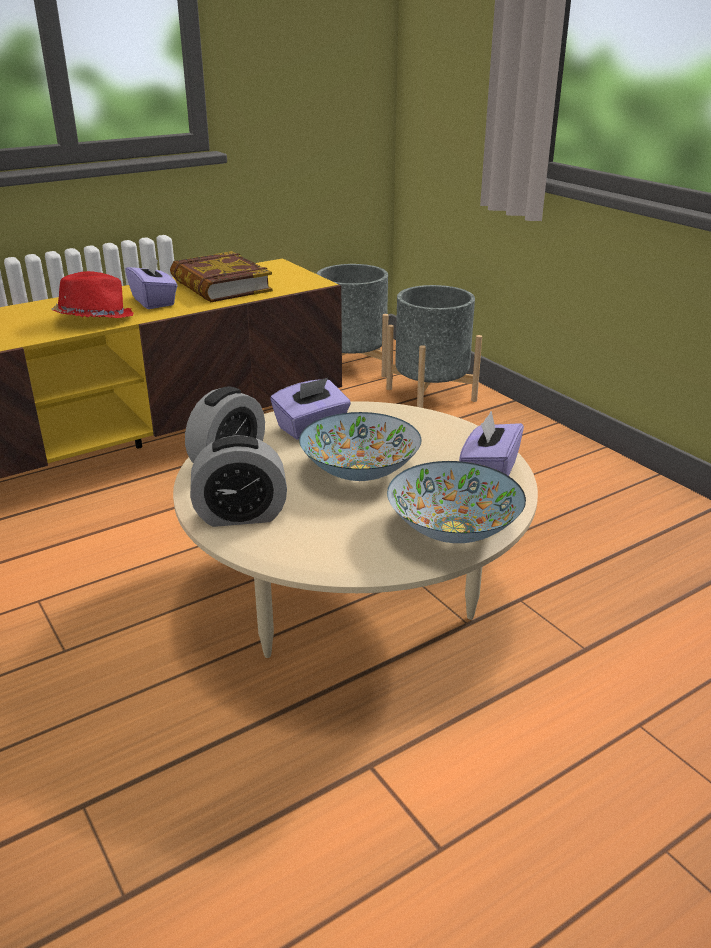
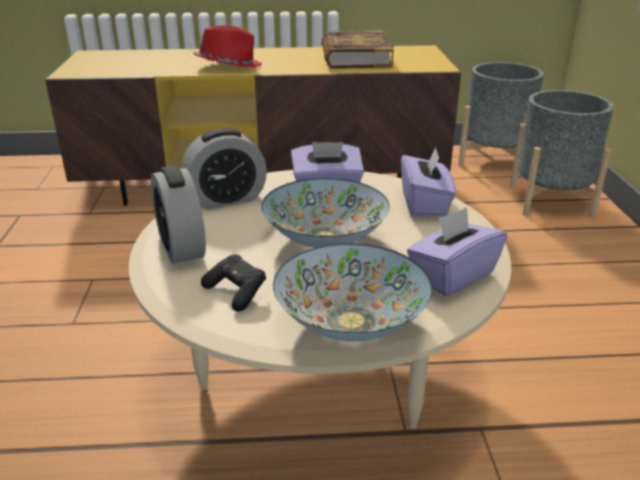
camera: 30 degrees right, 0 degrees up
purple tissue box [125,255,177,309] -> purple tissue box moved to [401,148,456,216]
alarm clock [190,435,287,527] -> alarm clock turned 45 degrees clockwise [151,165,206,264]
none -> black game controller [201,254,266,311]

